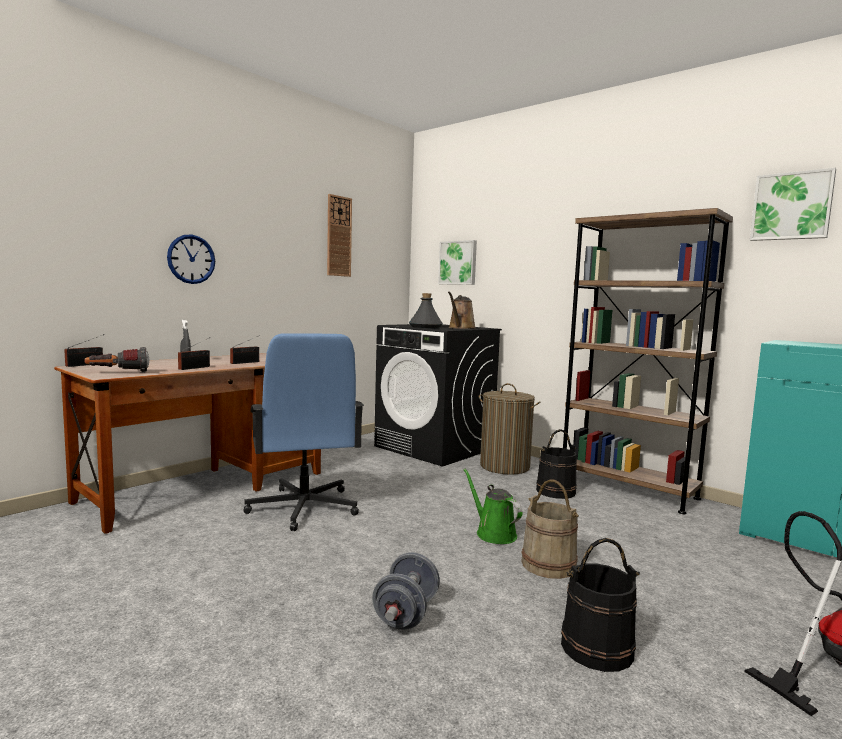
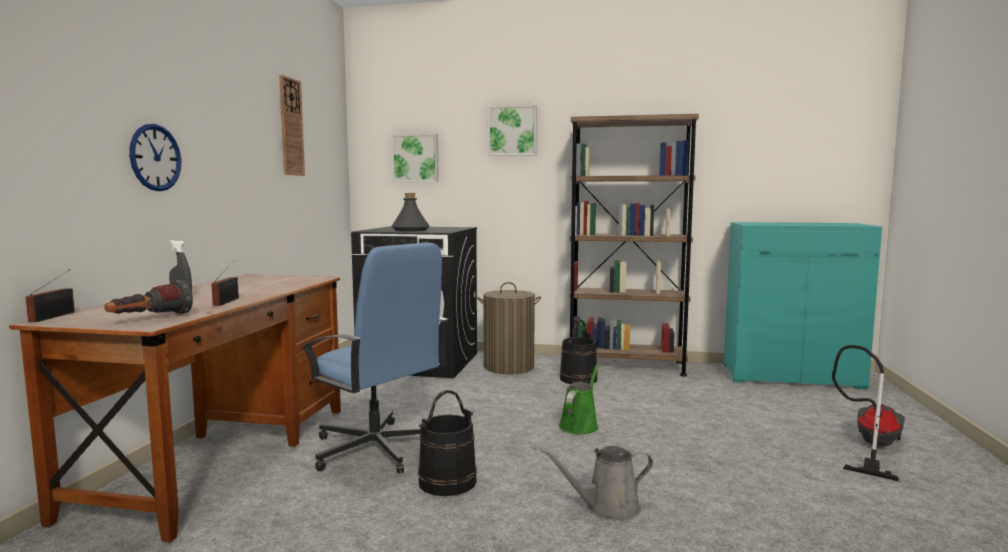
camera: 30 degrees left, 0 degrees up
radio [230,335,260,364] -> none
grey dumbbell [372,552,440,630] -> grey watering can [540,446,653,520]
brown watering can [448,292,475,329] -> none
green watering can [463,469,523,544] -> green watering can turned 90 degrees clockwise [558,364,599,434]
beige bucket [521,480,579,579] -> none
black bucket [561,538,640,672] -> black bucket moved to [418,390,477,496]
picture [750,168,836,241] -> picture moved to [488,105,537,156]

